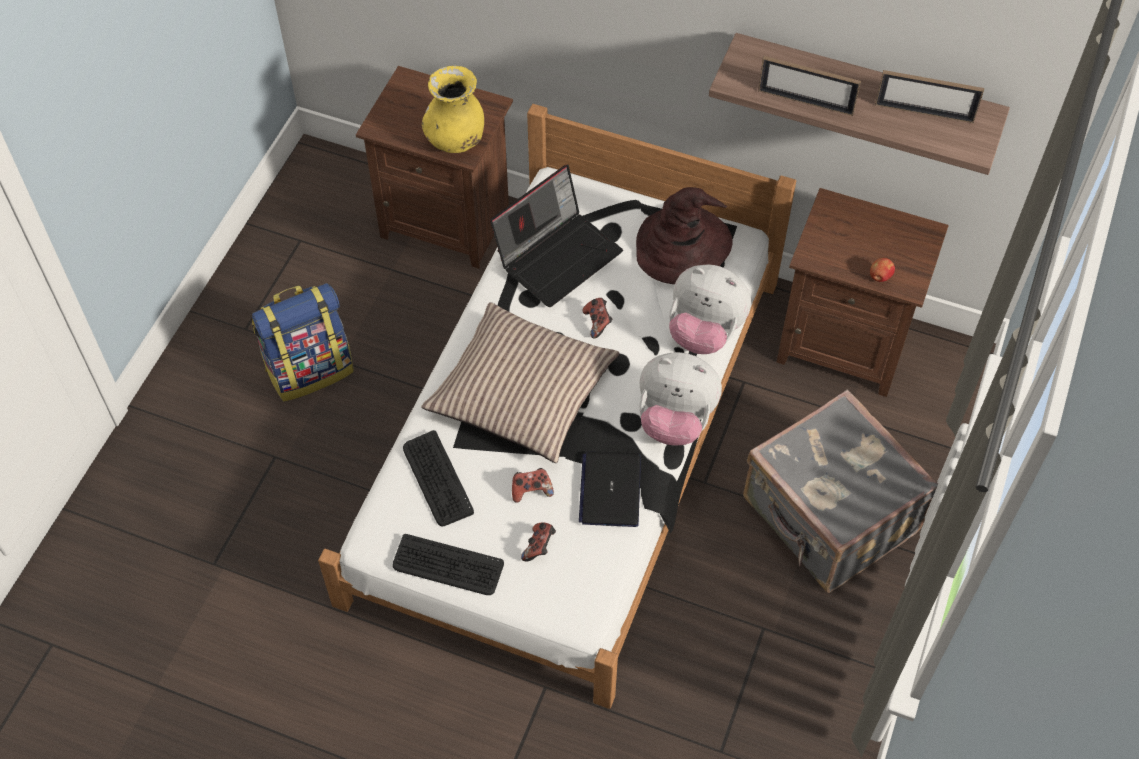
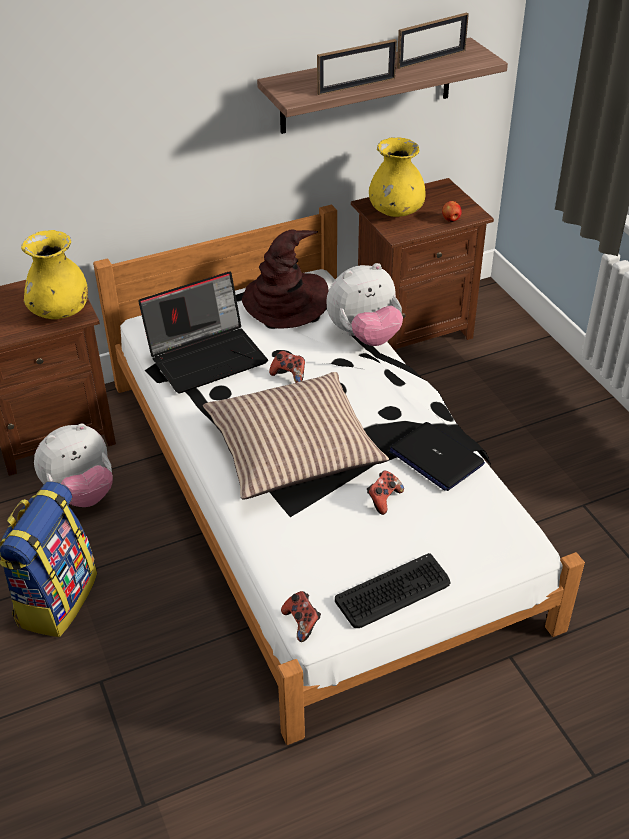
camera: 45 degrees left, 15 degrees down
keyboard [403,430,474,526] -> none
laptop [490,164,623,307] -> laptop turned 60 degrees clockwise [138,271,268,394]
game controller [521,522,556,562] -> game controller moved to [281,591,321,642]
plush toy [639,352,722,446] -> plush toy moved to [34,423,113,507]
grey suitcase [743,389,938,593] -> none
none -> yellow vase [369,137,425,217]

